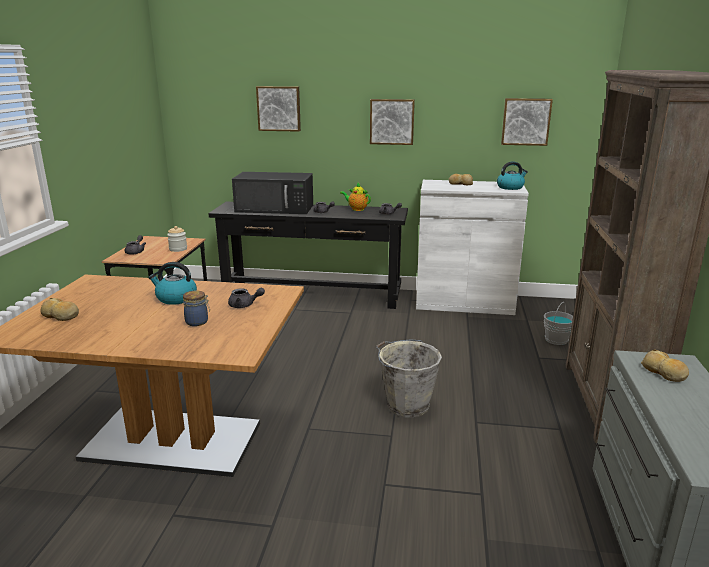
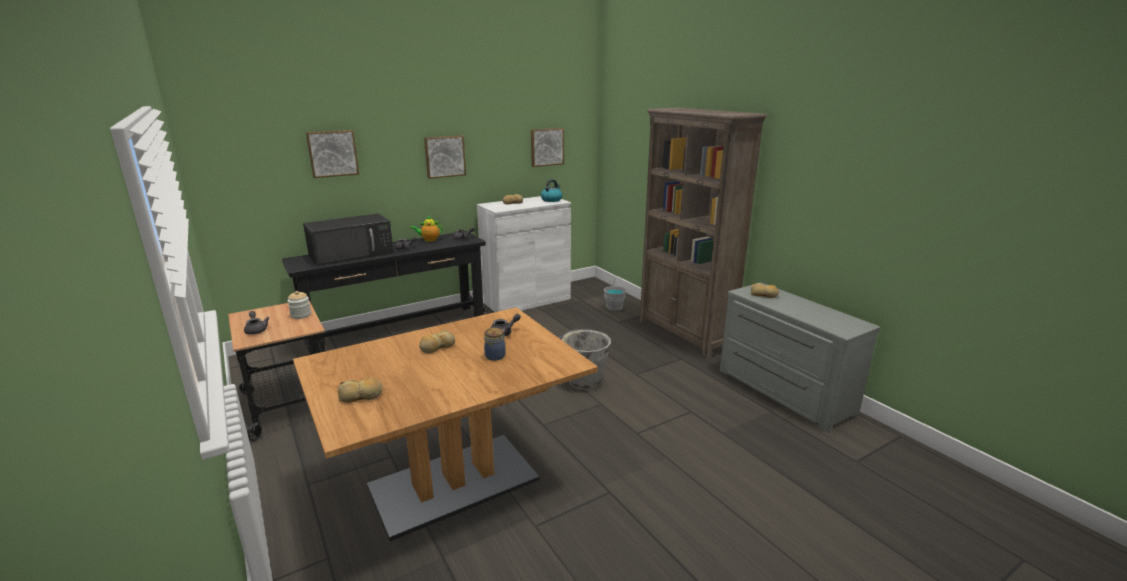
camera: 40 degrees left, 0 degrees up
kettle [148,262,197,305] -> bread [419,330,455,353]

